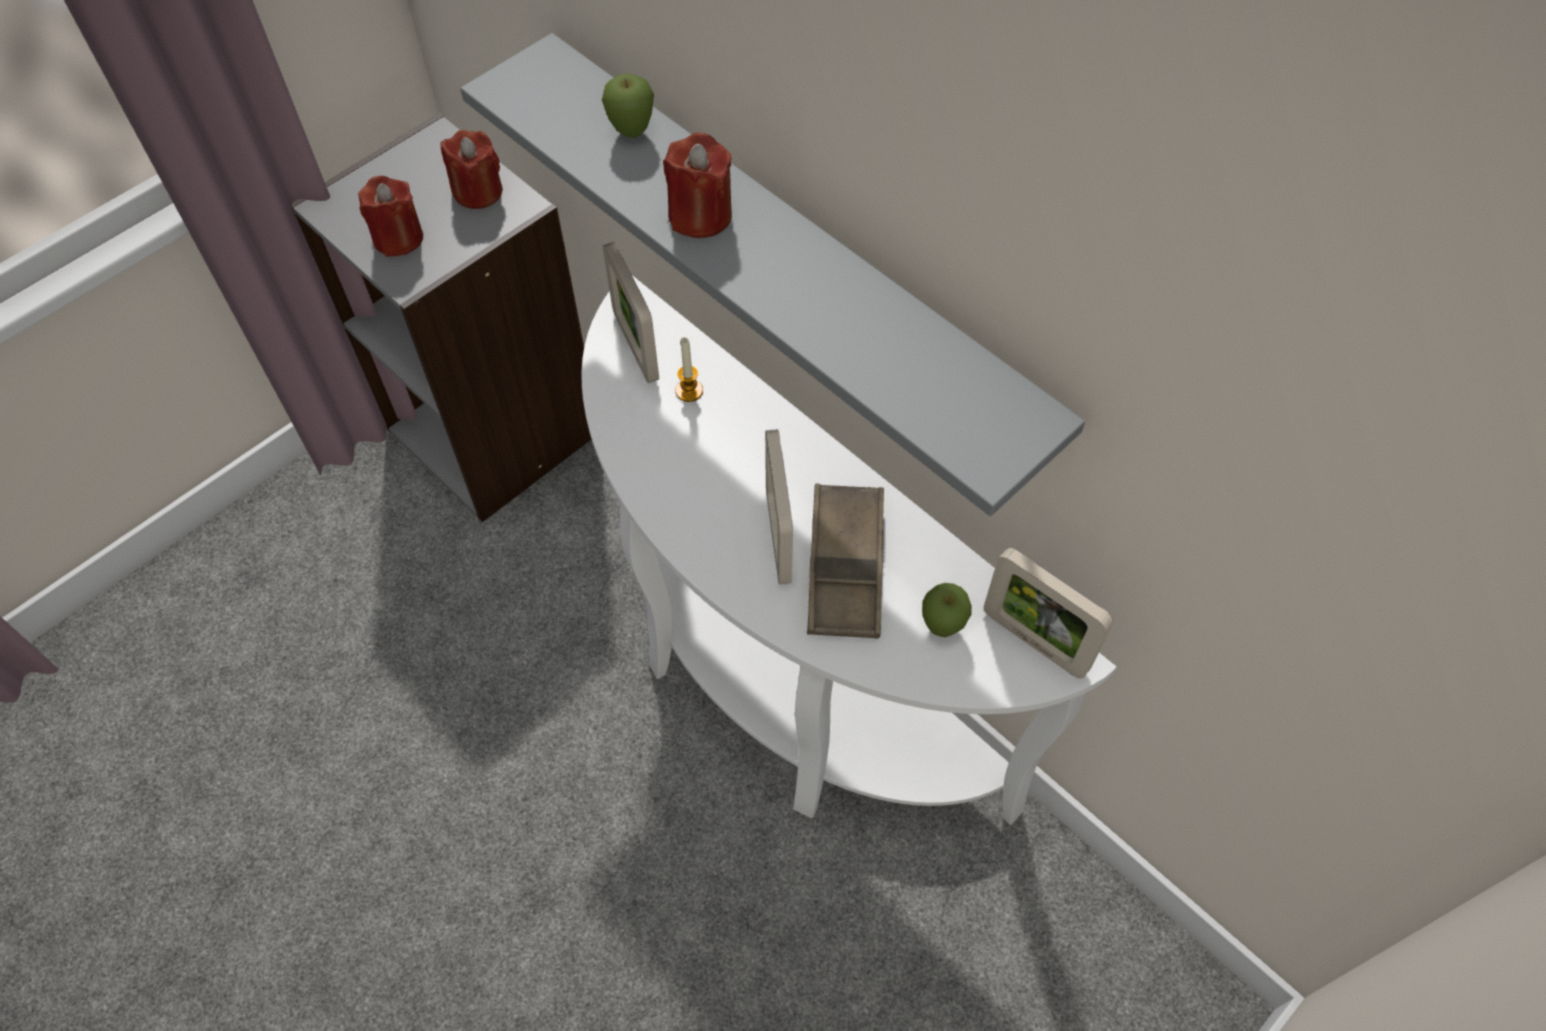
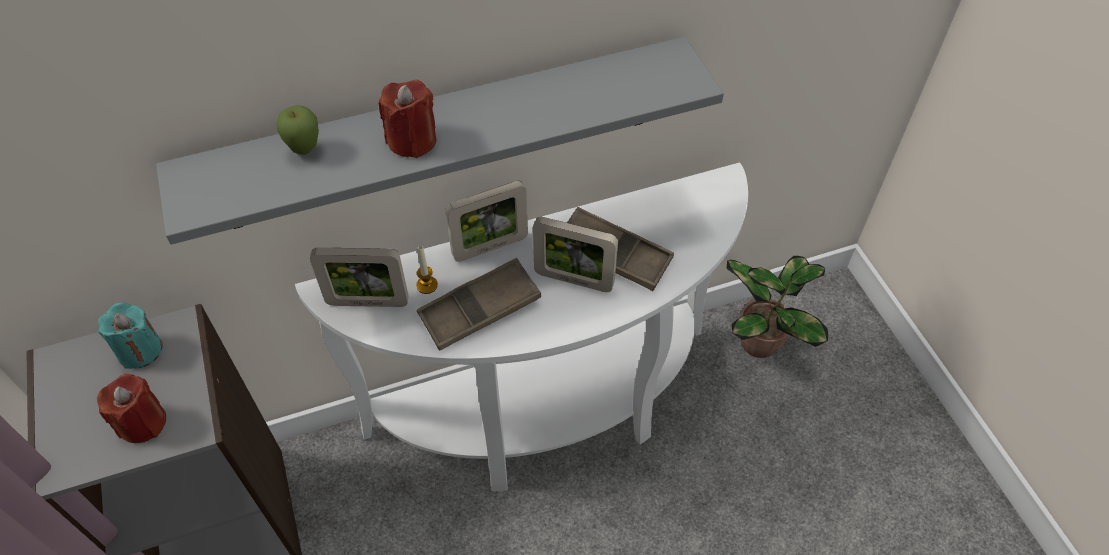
camera: 65 degrees left, 5 degrees down
red candle [441,130,503,209] -> turquoise candle [98,303,162,369]
apple [922,583,972,637] -> none
picture frame [984,548,1114,679] -> picture frame moved to [445,181,528,262]
none -> brown tray [417,258,541,351]
none -> potted plant [726,256,828,358]

